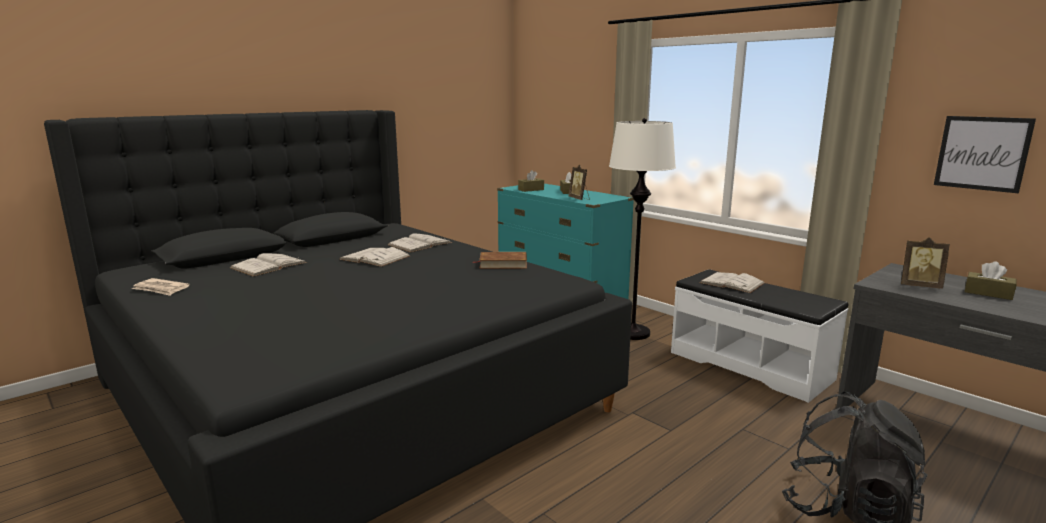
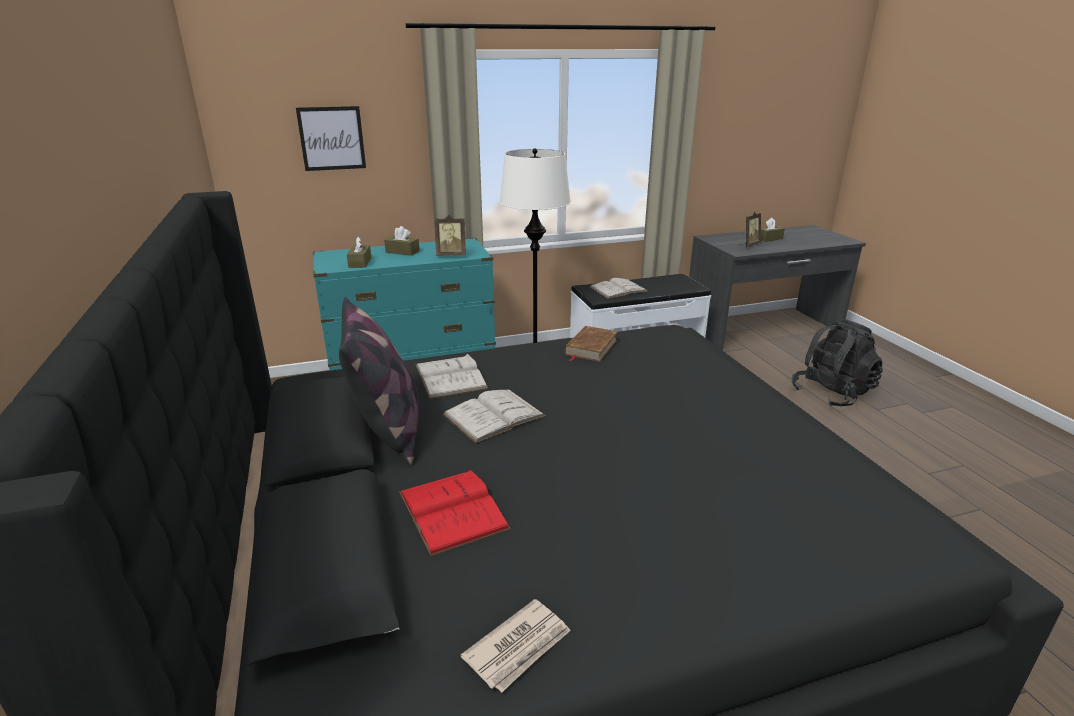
camera: 65 degrees left, 10 degrees up
white book [230,253,307,277] -> red book [399,470,510,556]
picture [934,116,1036,193] -> picture moved to [296,106,366,171]
none -> pillow [339,296,419,466]

